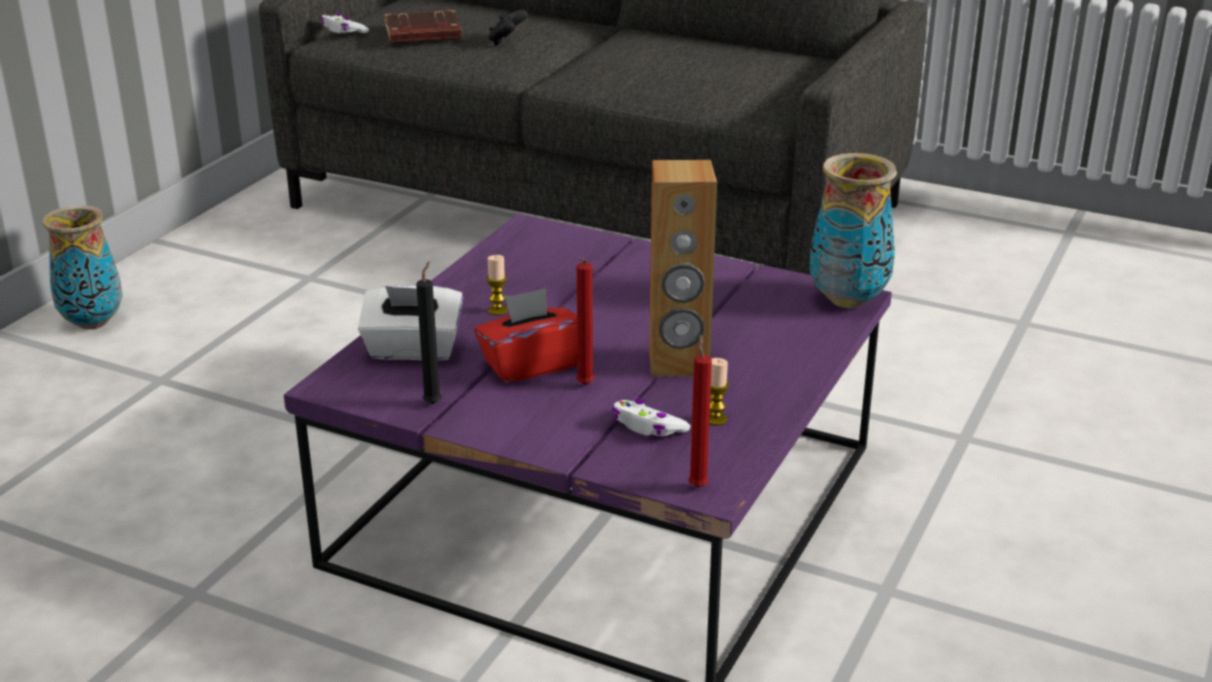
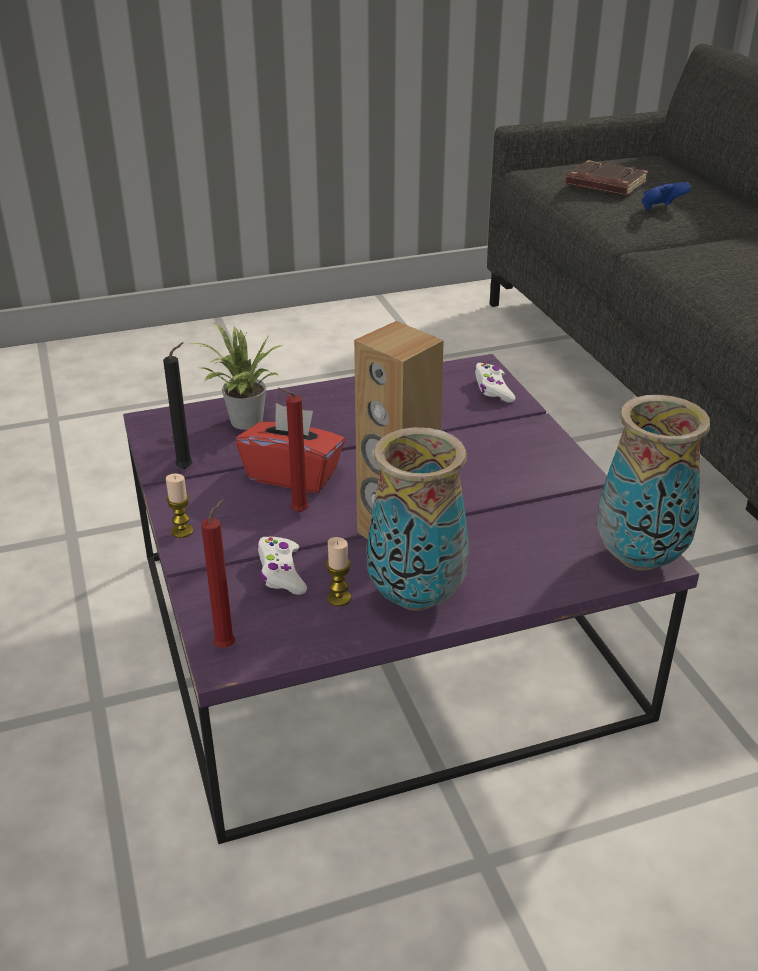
camera: 45 degrees right, 5 degrees up
vase [42,205,123,330] -> vase moved to [366,427,469,611]
white game controller [321,13,369,33] -> white game controller moved to [475,363,515,403]
white tissue box [358,284,463,361] -> potted plant [189,322,283,430]
candle [486,255,508,315] -> candle moved to [166,474,193,538]
black game controller [489,10,528,46] -> blue game controller [642,182,691,210]

